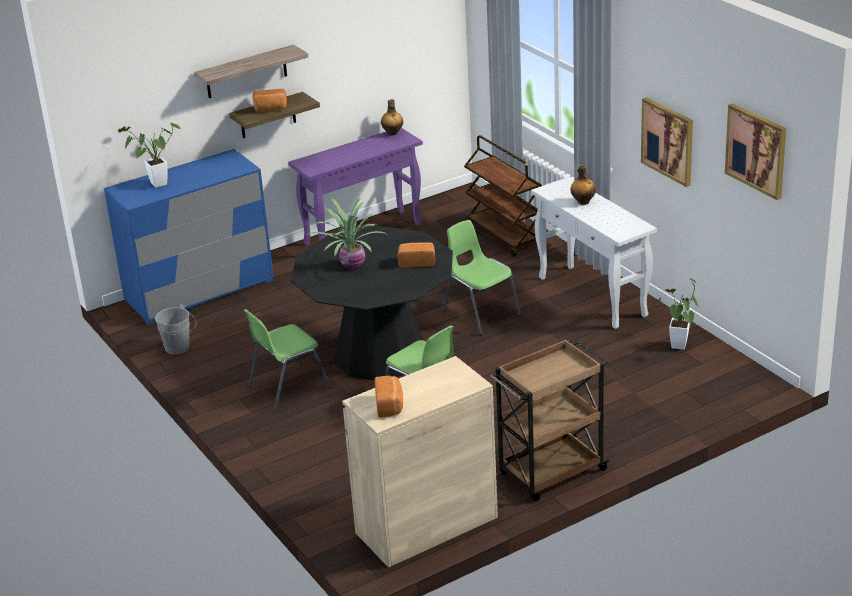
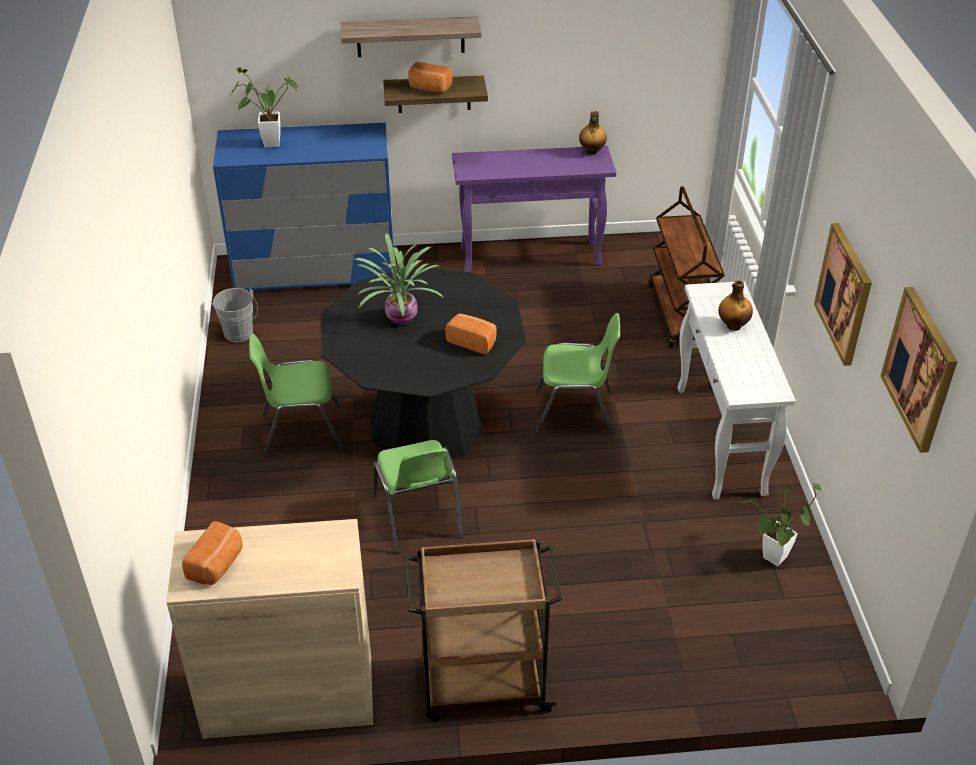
camera: 25 degrees right, 10 degrees up
green chair [443,220,521,335] -> green chair turned 105 degrees clockwise [535,313,620,434]

